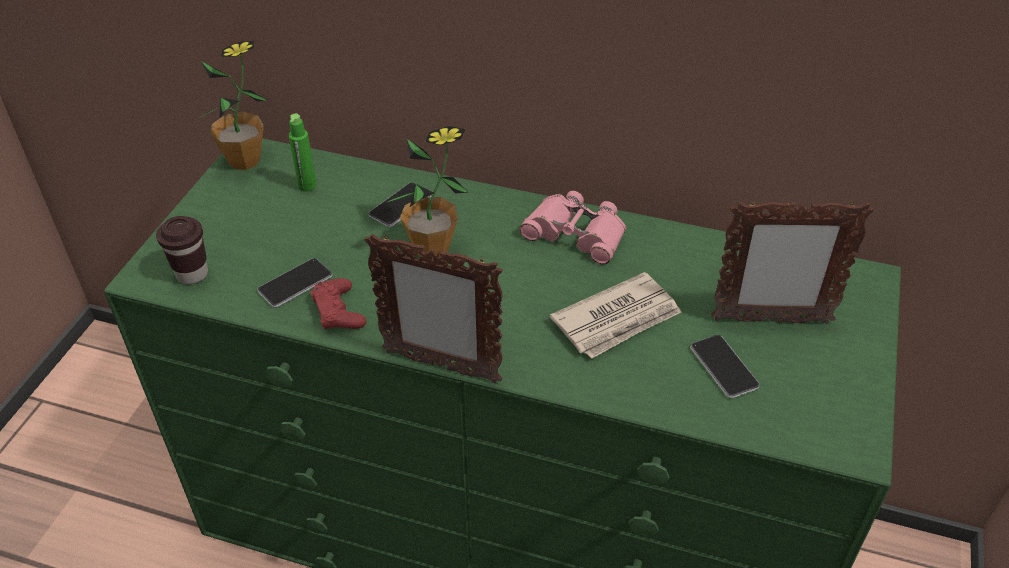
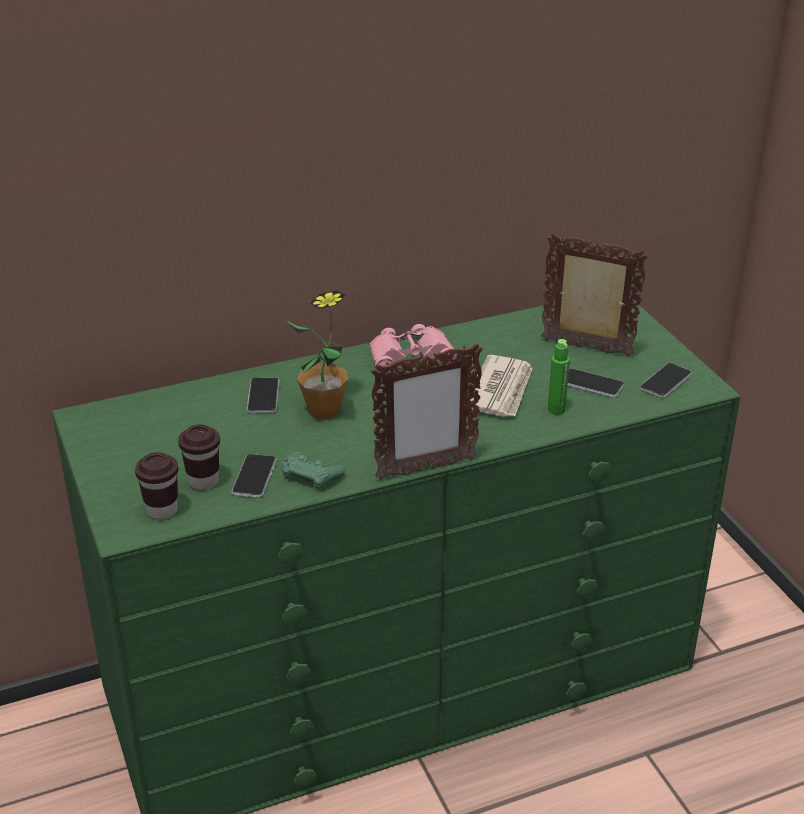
camera: 40 degrees left, 10 degrees down
potted plant [199,41,268,170] -> none
green bottle [289,114,317,192] -> green bottle moved to [548,339,570,415]
red game controller [311,278,366,330] -> green game controller [282,451,345,490]
picture frame [711,200,873,324] -> picture frame turned 120 degrees counterclockwise [541,233,648,357]
none -> brown cup [178,424,220,490]
none -> phone [640,363,692,398]

